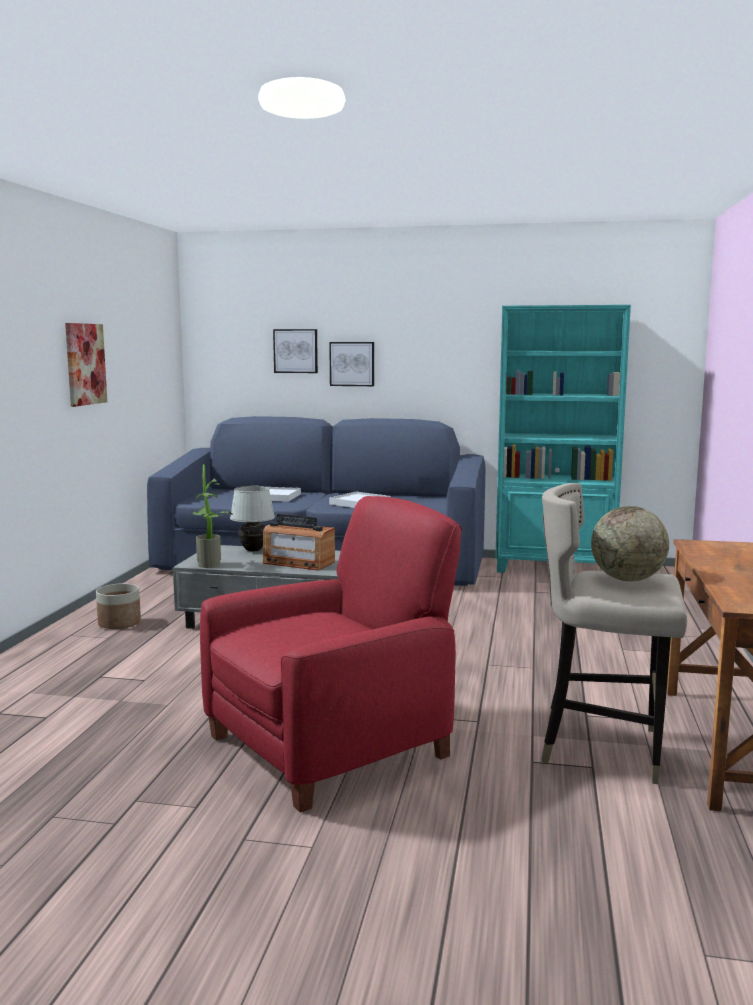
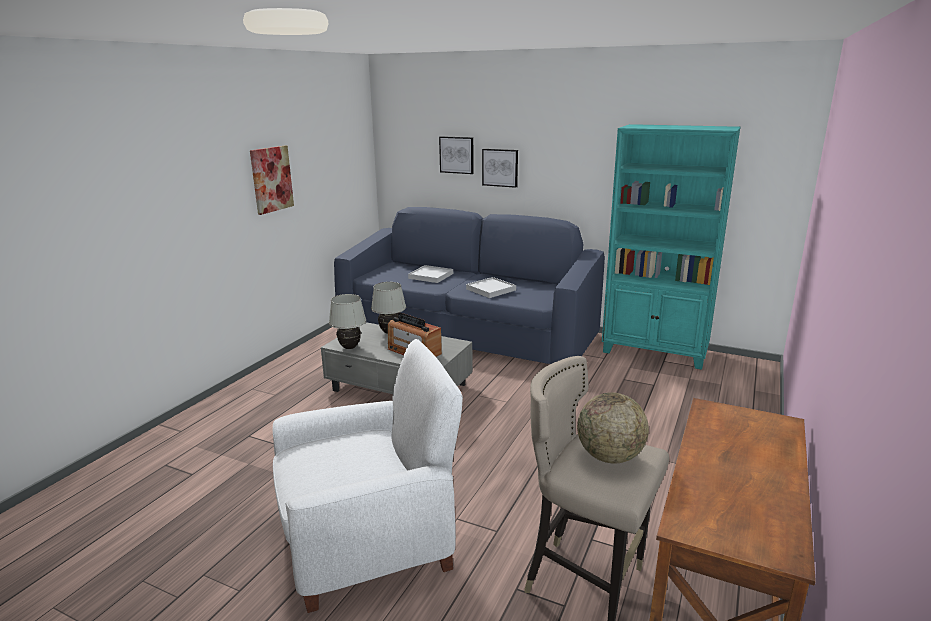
camera: 15 degrees right, 10 degrees up
planter [96,583,141,629] -> none
potted plant [192,464,232,568] -> white table lamp [329,294,366,349]
red armchair [200,496,462,813] -> white armchair [273,339,463,613]

